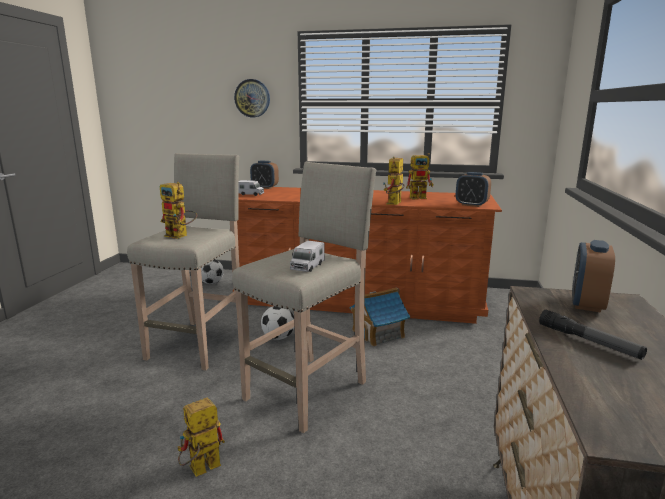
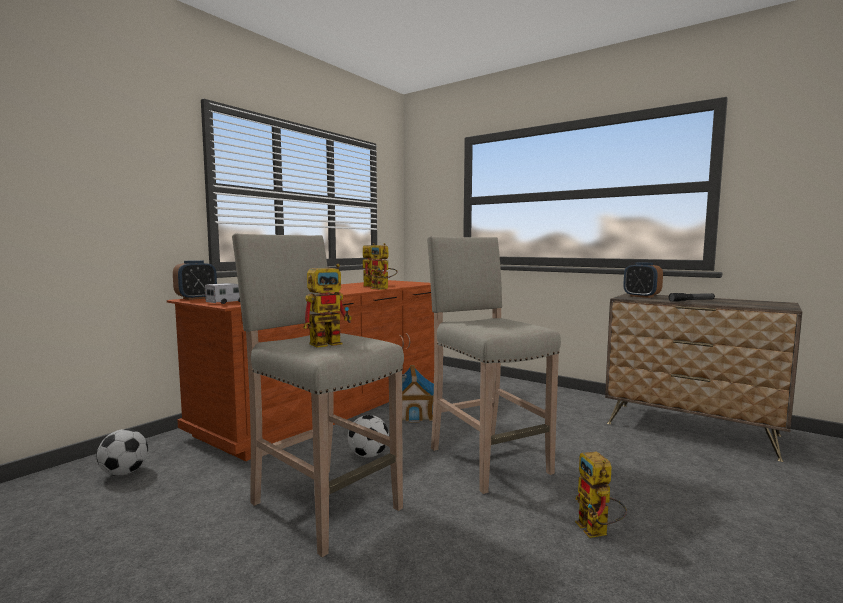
camera: 65 degrees left, 10 degrees down
wall clock [234,79,270,117] -> none
toy truck [290,241,325,272] -> none
alarm clock [456,172,491,207] -> none

